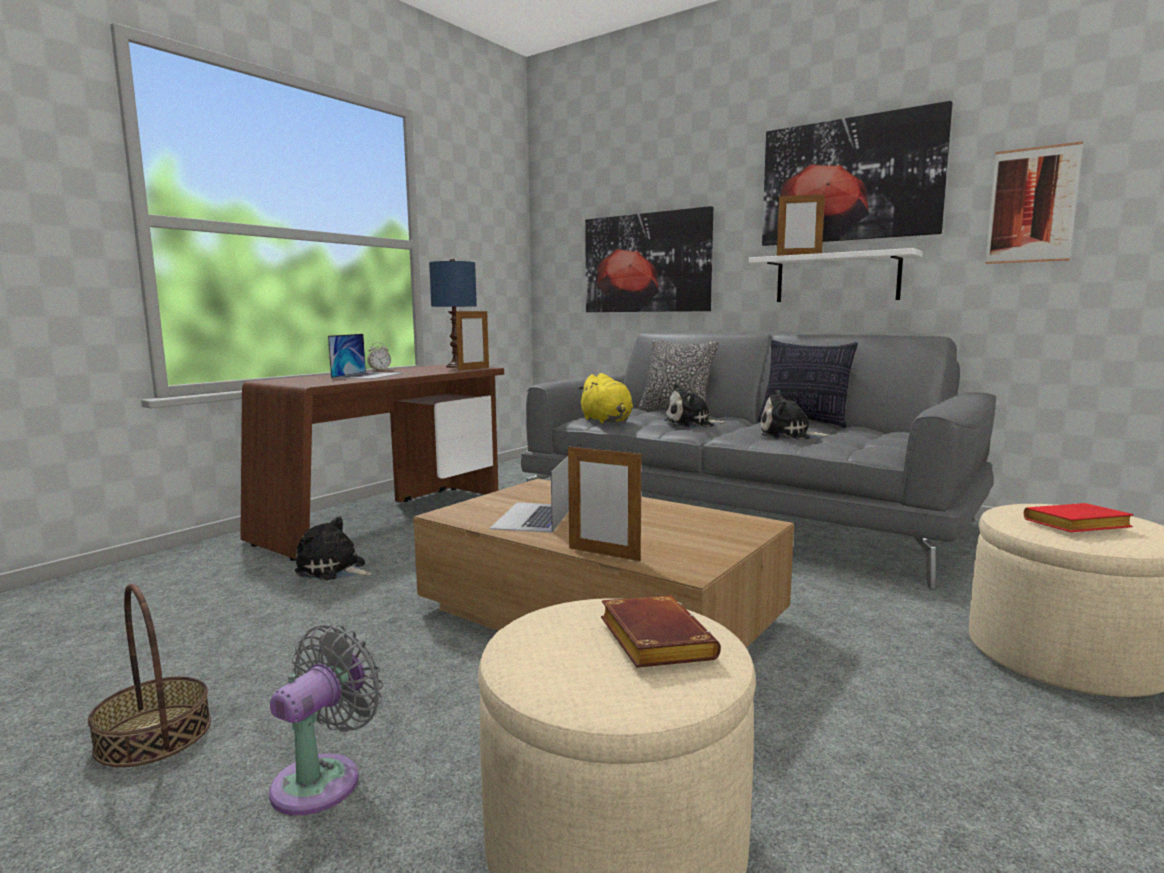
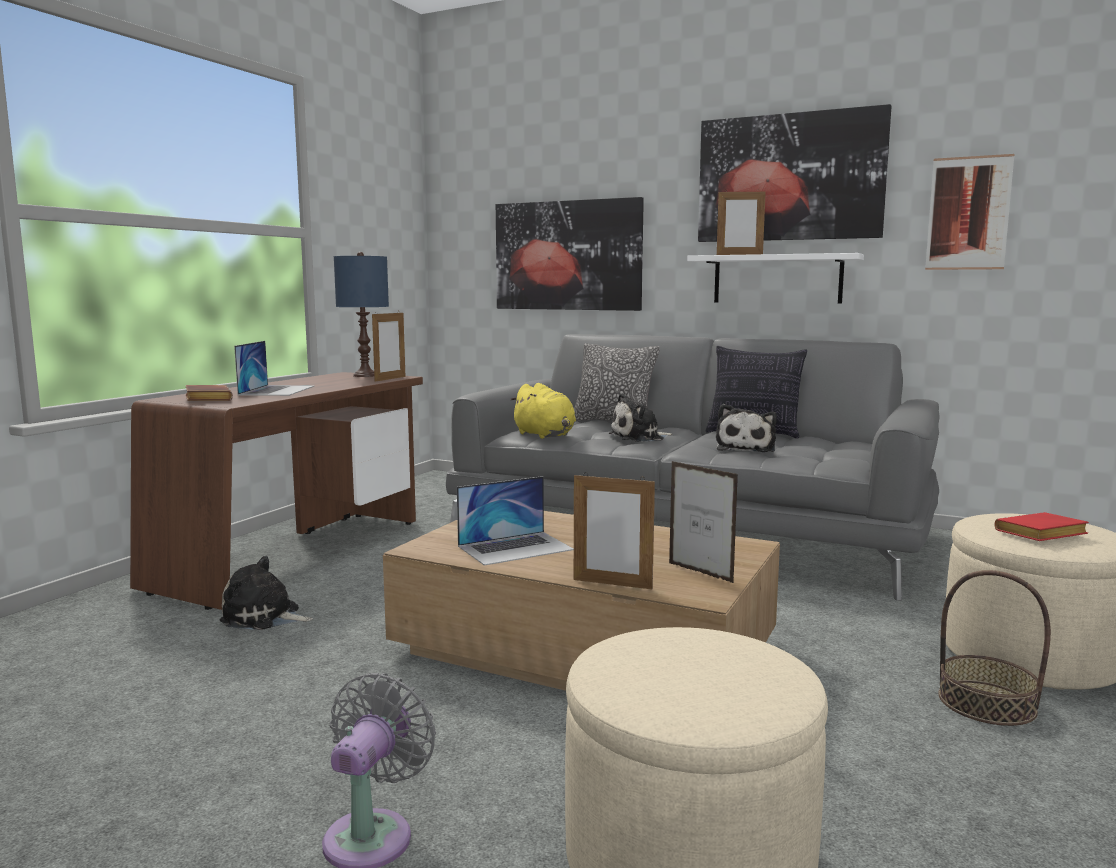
camera: 10 degrees left, 0 degrees up
basket [88,584,211,767] -> basket moved to [938,570,1051,726]
alarm clock [367,342,391,370] -> none
laptop [489,456,569,533] -> laptop turned 120 degrees counterclockwise [457,476,574,566]
brown book [601,596,721,668] -> brown book moved to [185,385,233,401]
plush toy [761,390,830,440] -> plush toy turned 75 degrees counterclockwise [716,404,777,452]
none -> picture frame [669,461,738,583]

